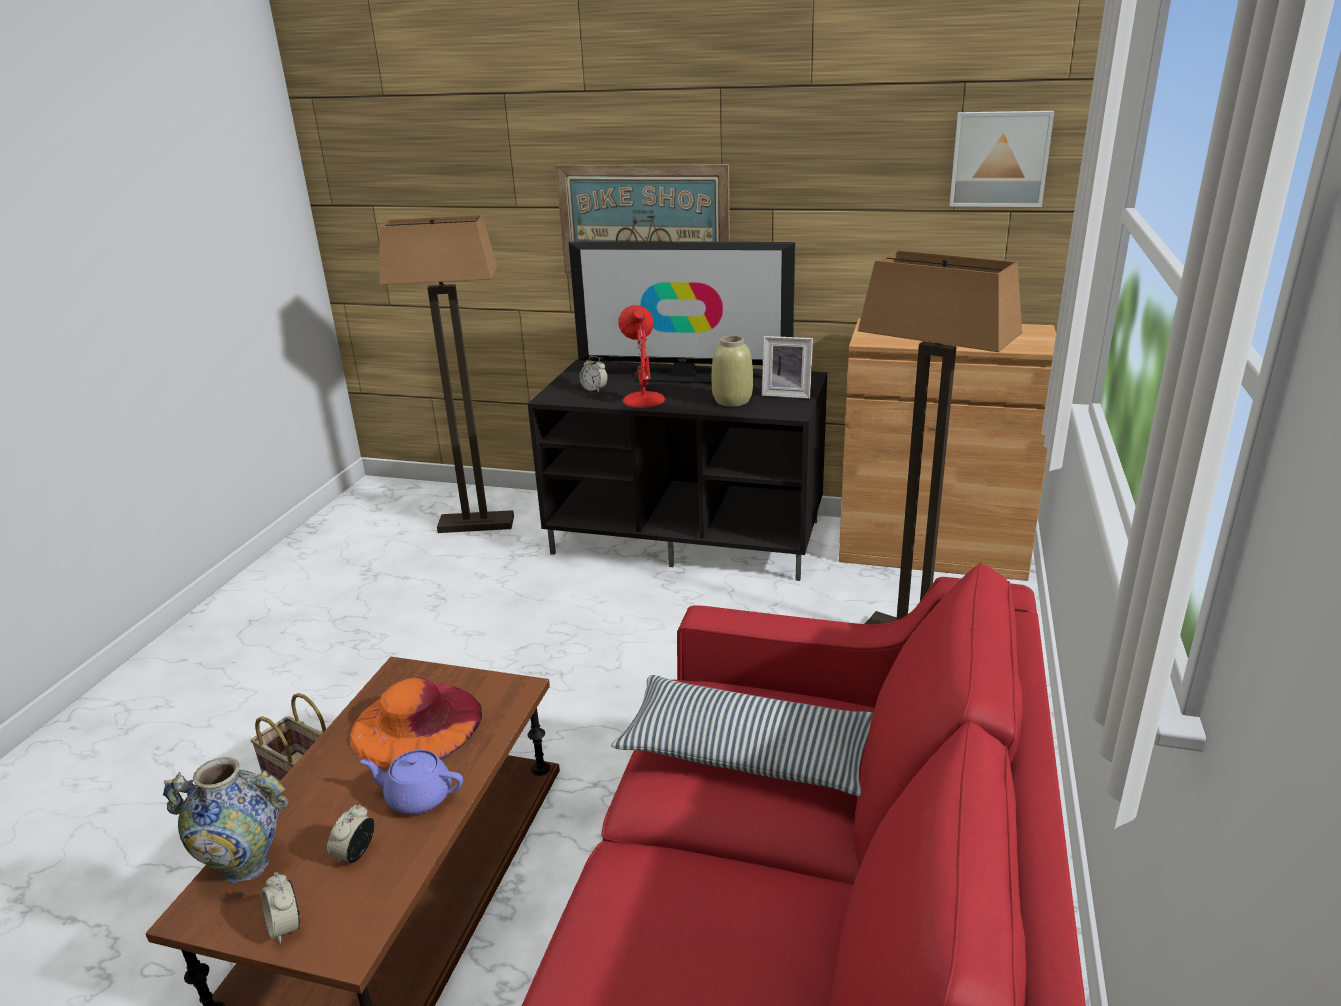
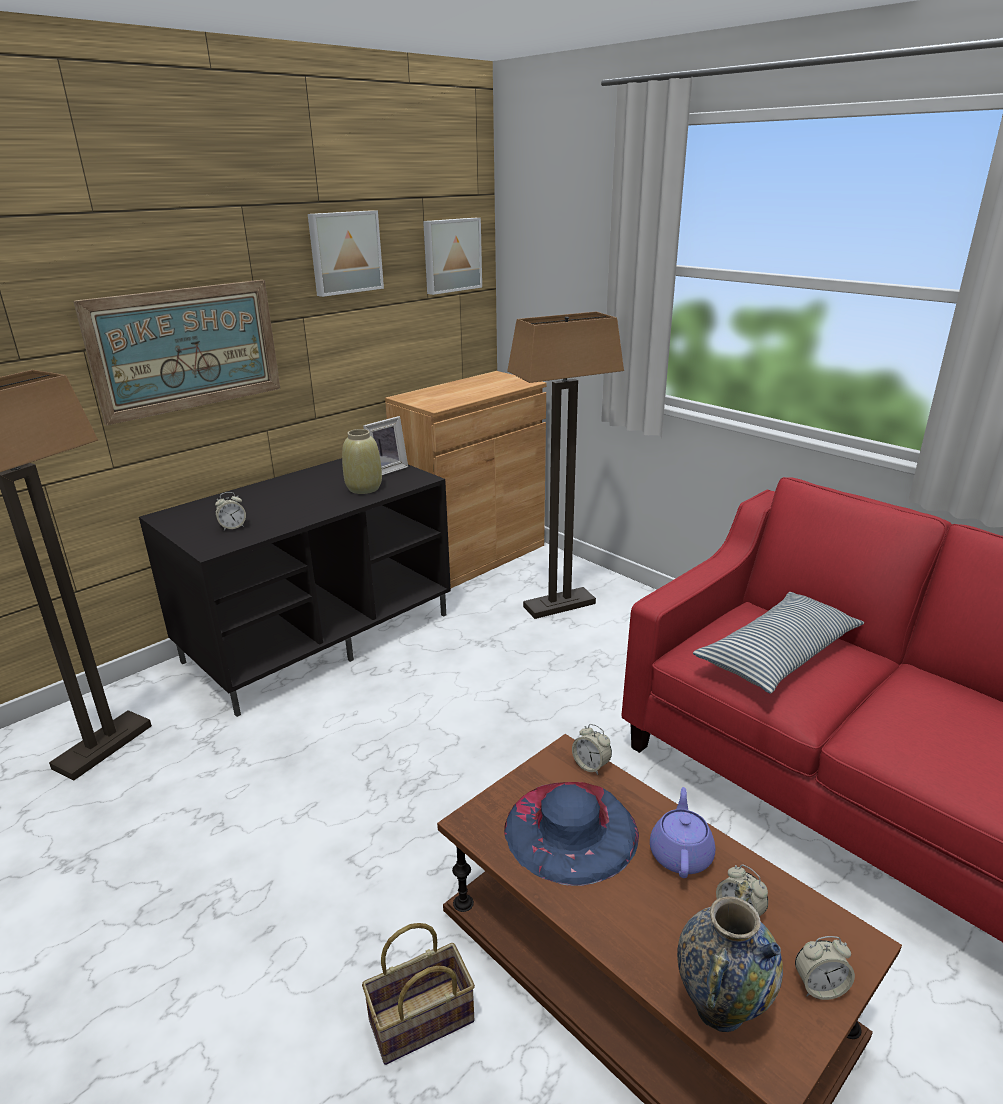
camera: 60 degrees left, 0 degrees up
orange hat [350,678,482,769] -> blue hat [504,782,639,886]
purple teapot [360,750,463,814] -> purple teapot turned 150 degrees clockwise [650,787,715,878]
television [569,241,795,384] -> none
red table lamp [618,305,665,408] -> none
none -> picture [308,210,384,297]
none -> alarm clock [572,724,612,775]

